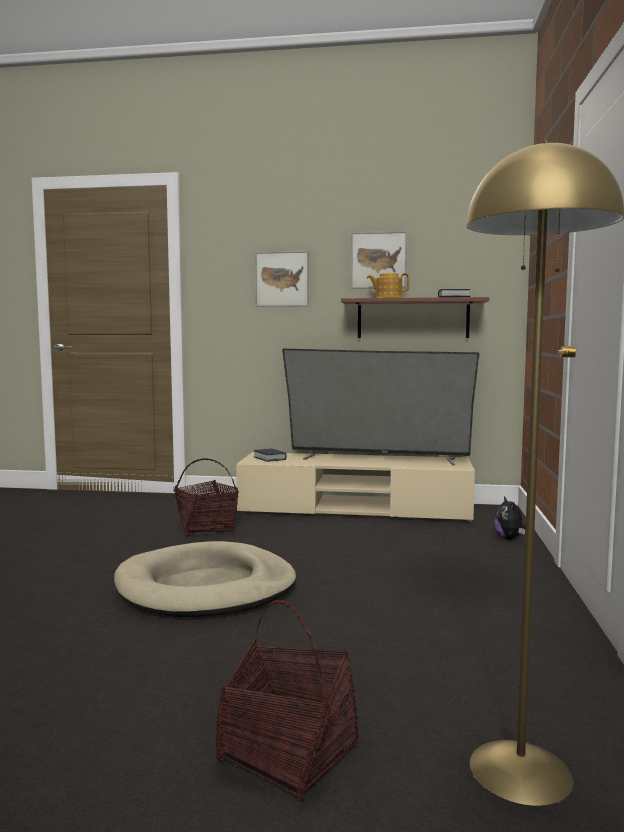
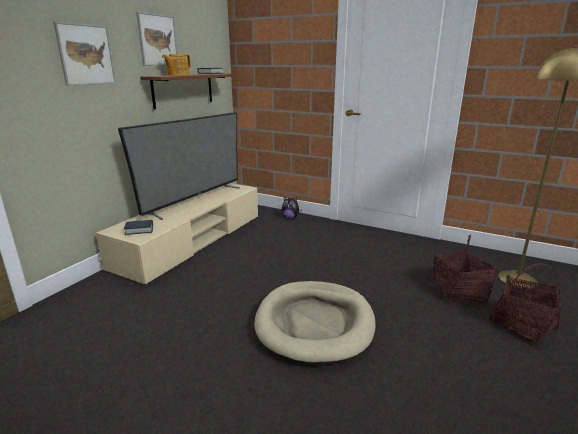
camera: 70 degrees left, 15 degrees up
basket [174,458,238,537] -> basket moved to [434,235,497,304]

